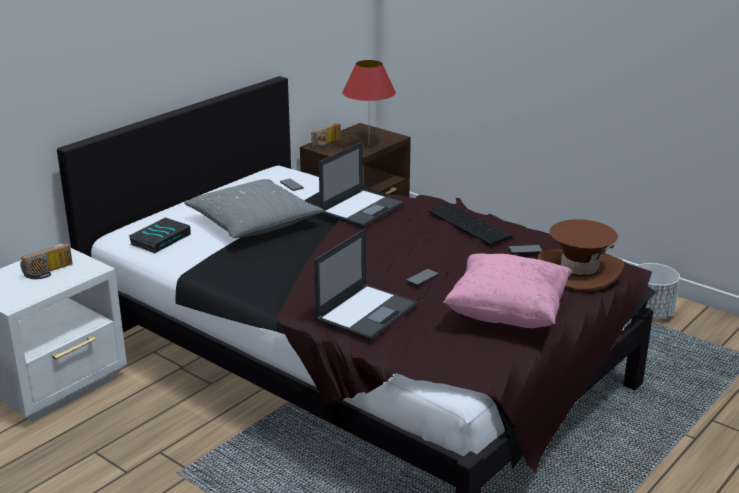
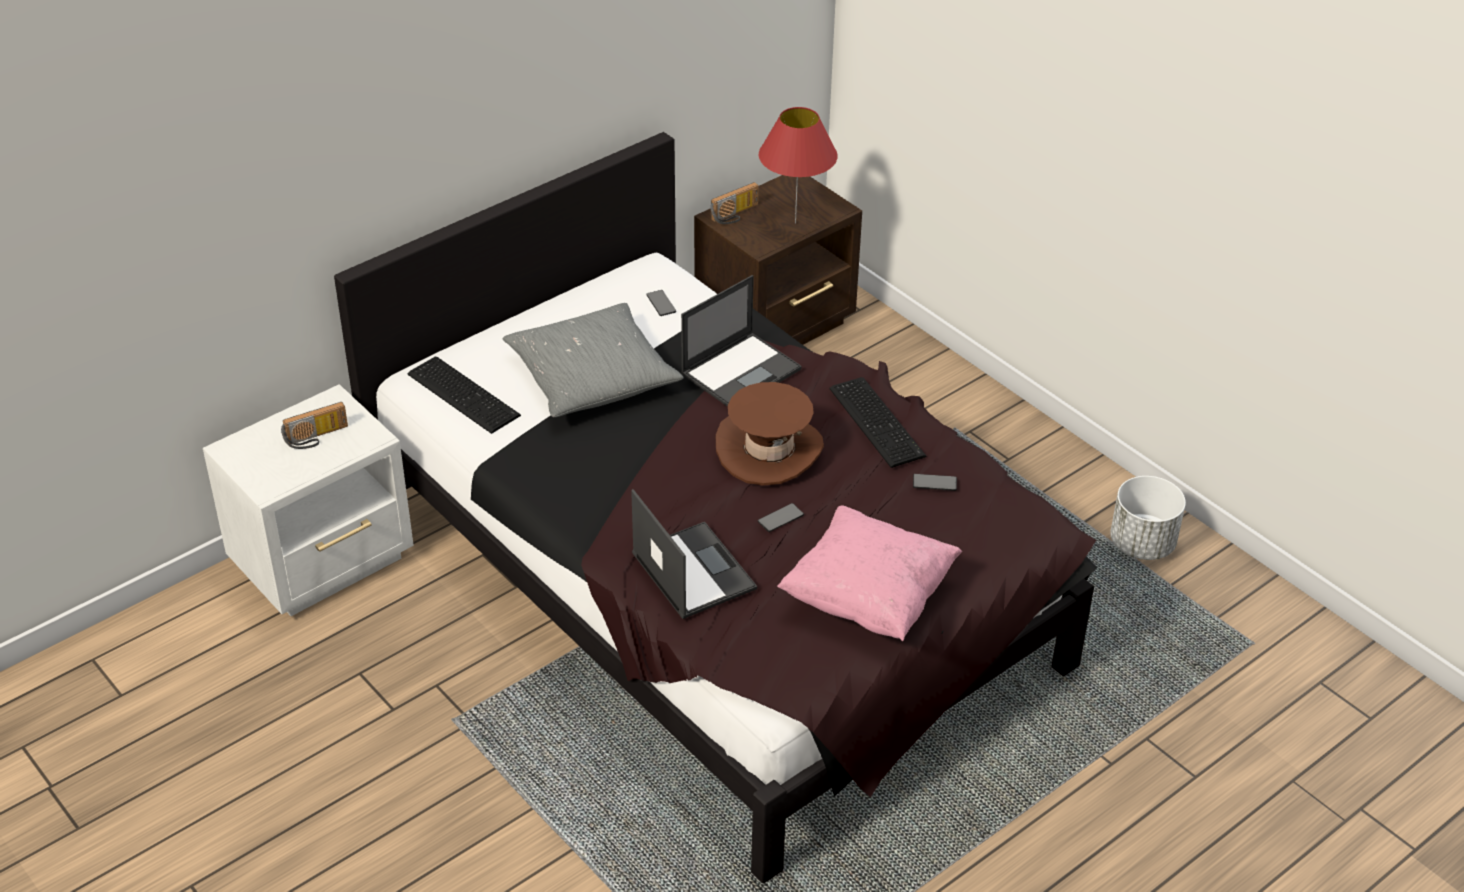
camera: 10 degrees right, 15 degrees up
book [129,217,191,253] -> keyboard [408,357,521,434]
laptop [314,229,418,341] -> laptop turned 75 degrees counterclockwise [631,489,757,619]
brown hat [538,219,624,291] -> brown hat moved to [716,382,824,486]

